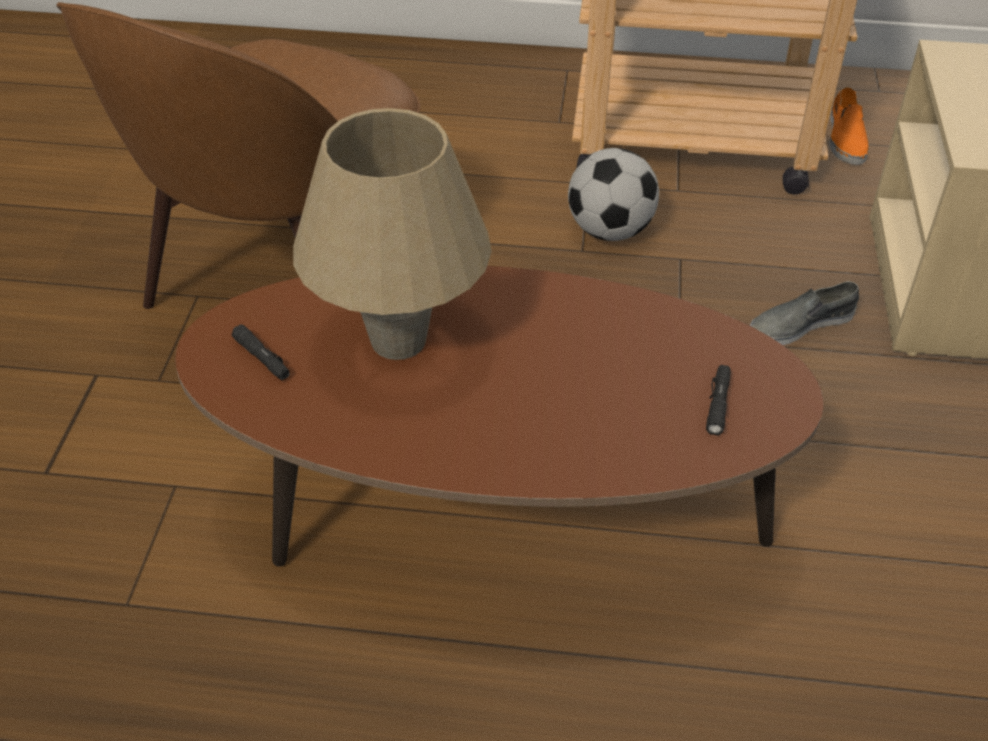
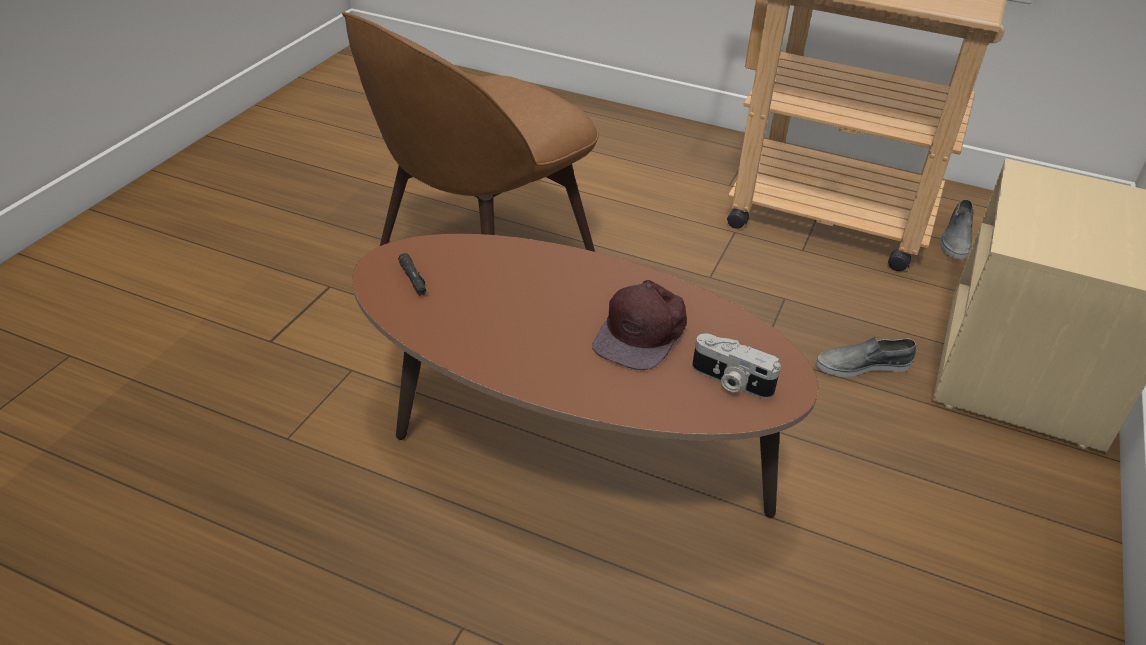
camera: 15 degrees right, 5 degrees down
beige table lamp [293,108,492,360] -> none
football [568,148,659,241] -> none
black flashlight [706,365,731,435] -> camera [692,333,781,399]
orange shoe [829,87,868,165] -> grey shoe [940,199,973,260]
none -> brown cap [592,280,687,370]

